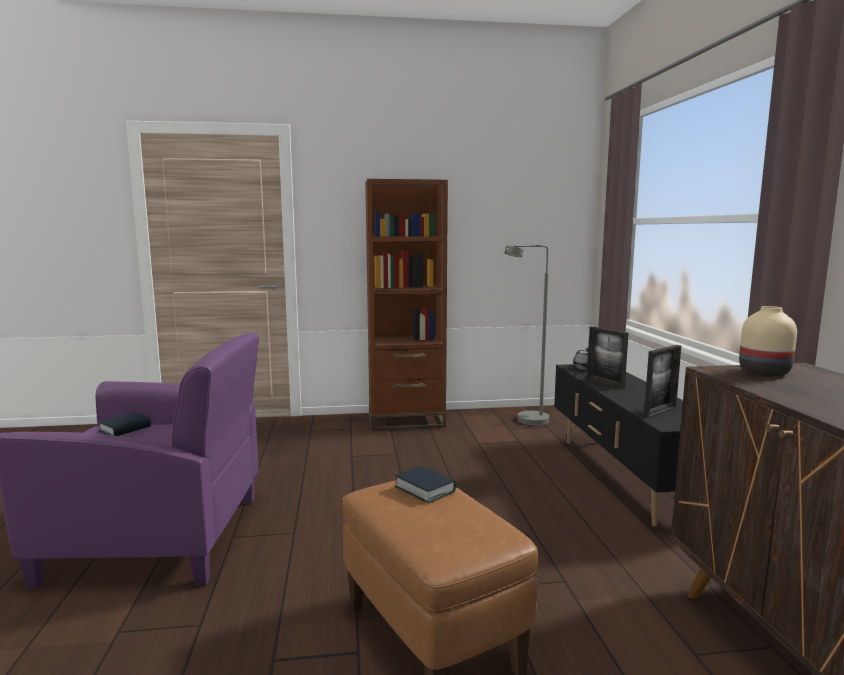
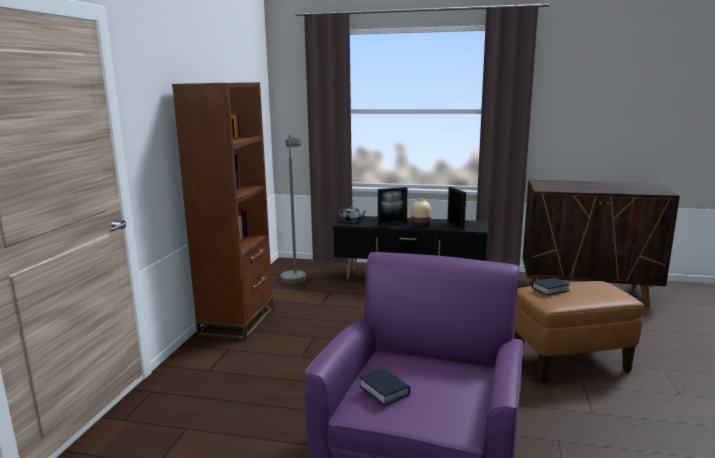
camera: 70 degrees left, 5 degrees up
beige vase [739,306,797,376] -> beige vase moved to [411,198,431,227]

